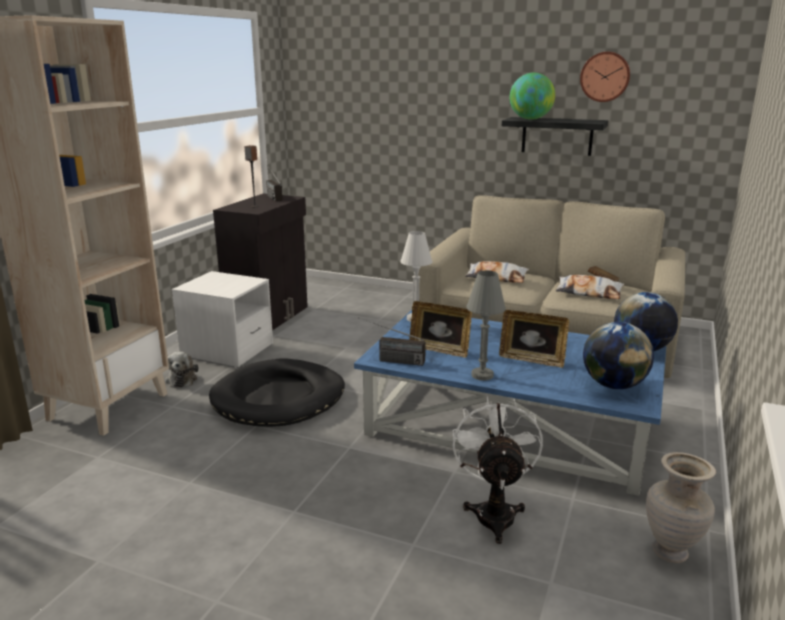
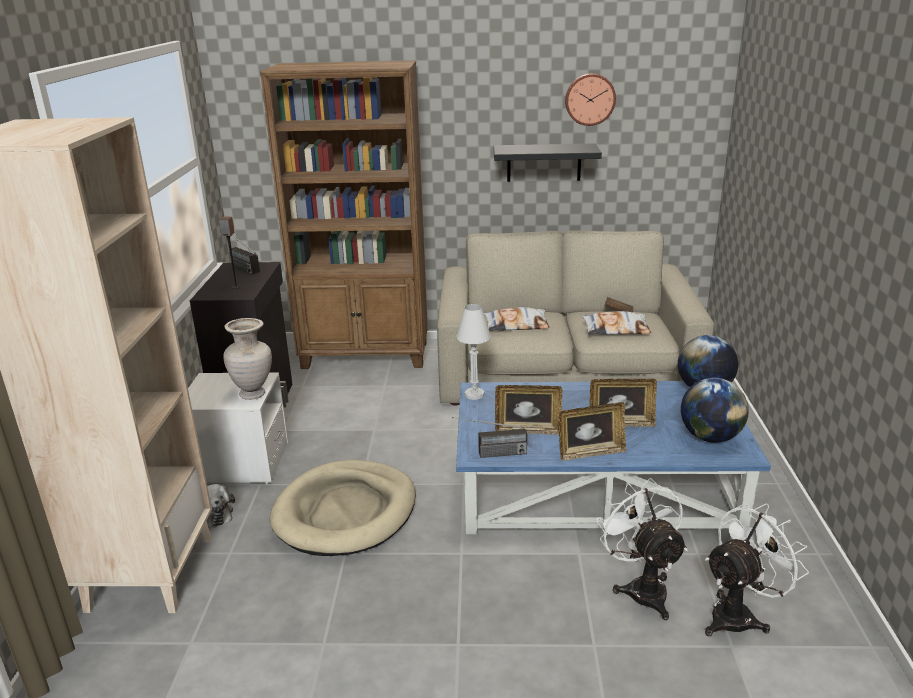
camera: 20 degrees left, 5 degrees up
black dog bed [209,359,345,427] -> beige dog bed [270,460,416,556]
grey table lamp [466,270,506,381] -> picture frame [559,402,626,460]
globe [510,73,555,120] -> none
beige vase [646,452,716,563] -> beige vase moved to [223,318,272,400]
none -> brown bookcase [260,60,428,369]
none -> white fan [705,503,809,636]

